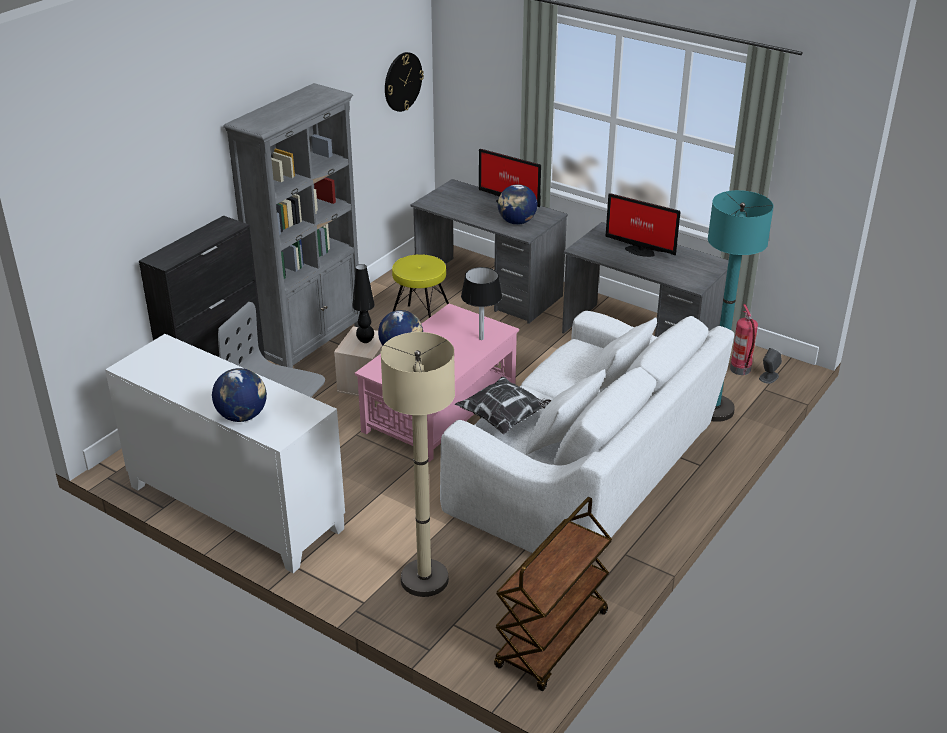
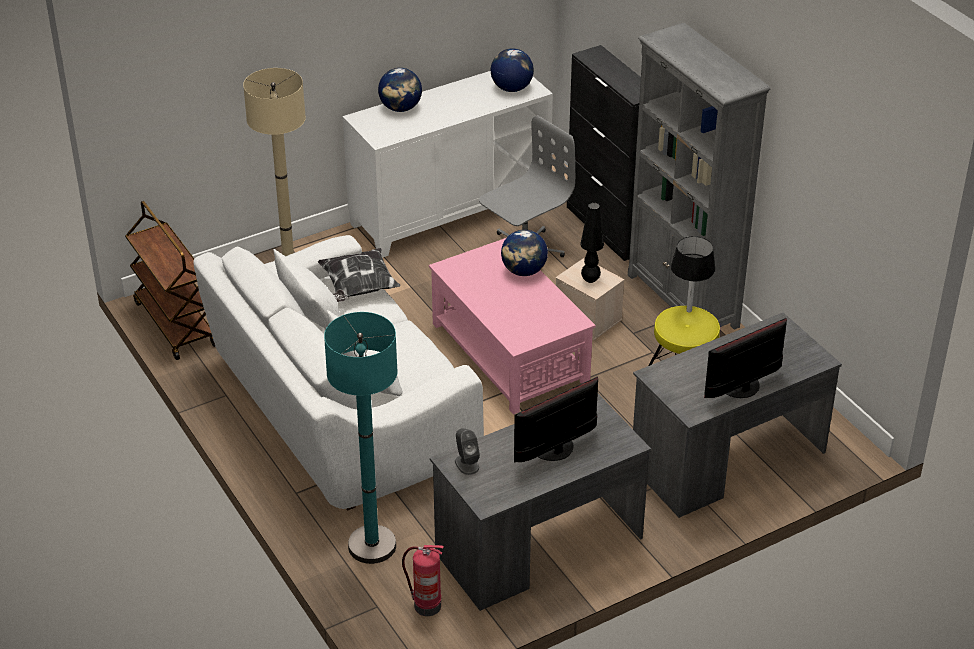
camera: 115 degrees right, 5 degrees up
wall clock [385,52,424,112] -> none
black table lamp [461,267,502,340] -> black table lamp moved to [671,236,716,312]
globe [498,184,537,225] -> globe moved to [491,48,534,92]
grey speaker [759,348,782,384] -> grey speaker moved to [455,428,480,475]

